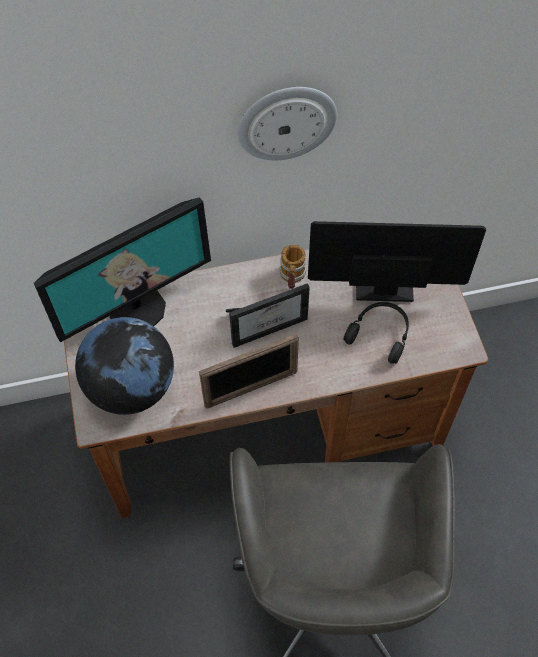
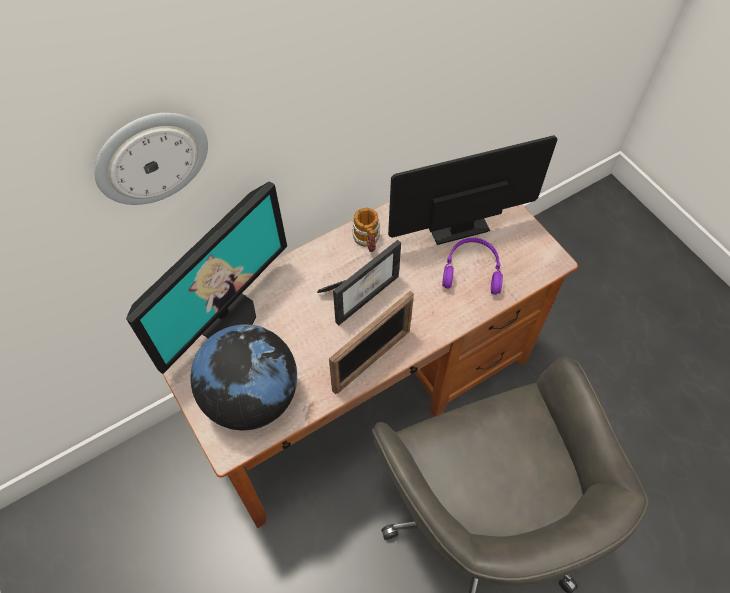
camera: 20 degrees left, 0 degrees up
wall clock [238,87,337,160] -> wall clock moved to [94,112,208,205]
black headphones [343,302,409,364] -> purple headphones [442,238,503,295]

